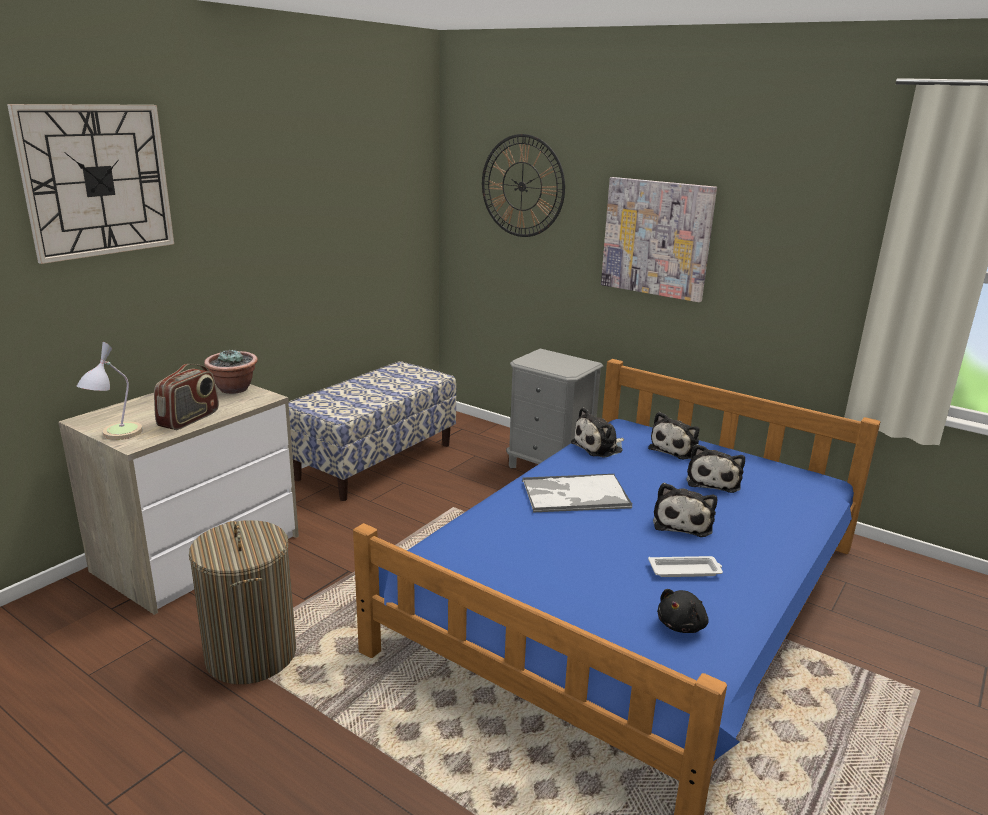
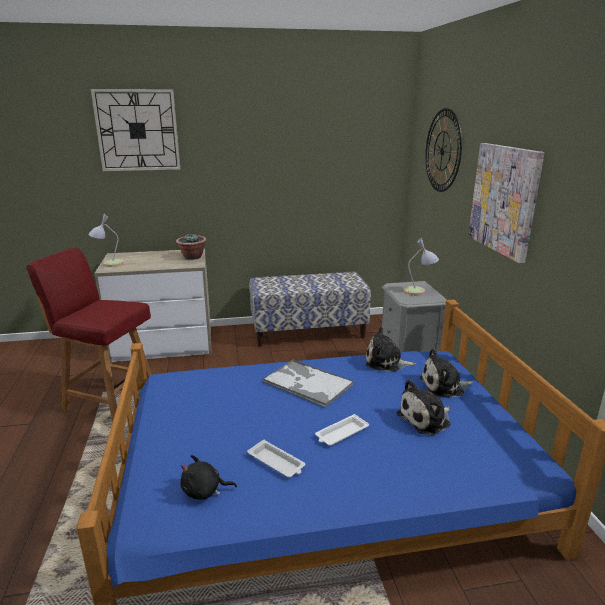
camera: 45 degrees right, 0 degrees up
radio [154,364,219,430] -> none
laundry basket [189,520,296,684] -> red chair [26,248,152,423]
plush toy [653,483,717,537] -> white tray [315,414,369,446]
none -> table lamp [403,237,439,296]

